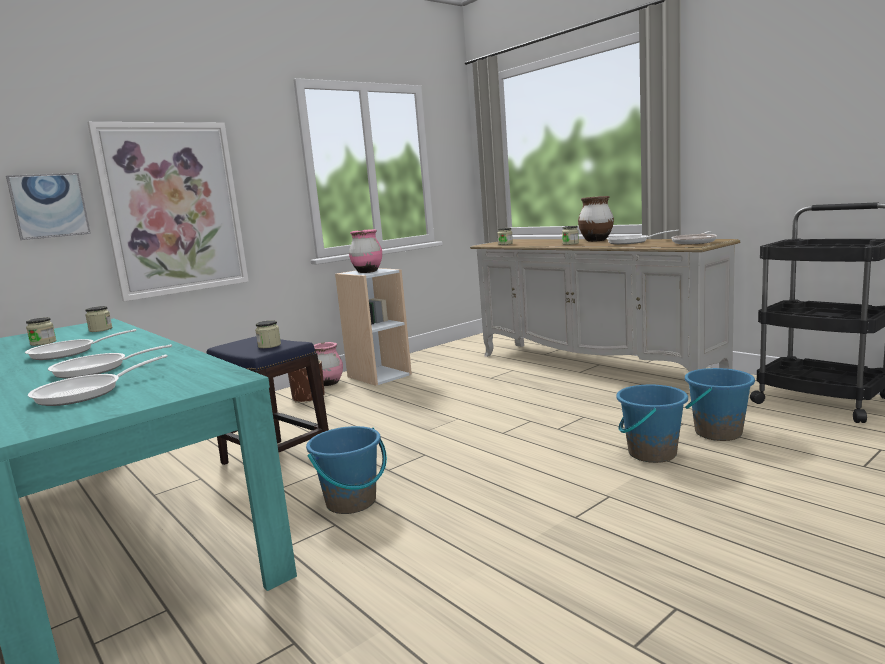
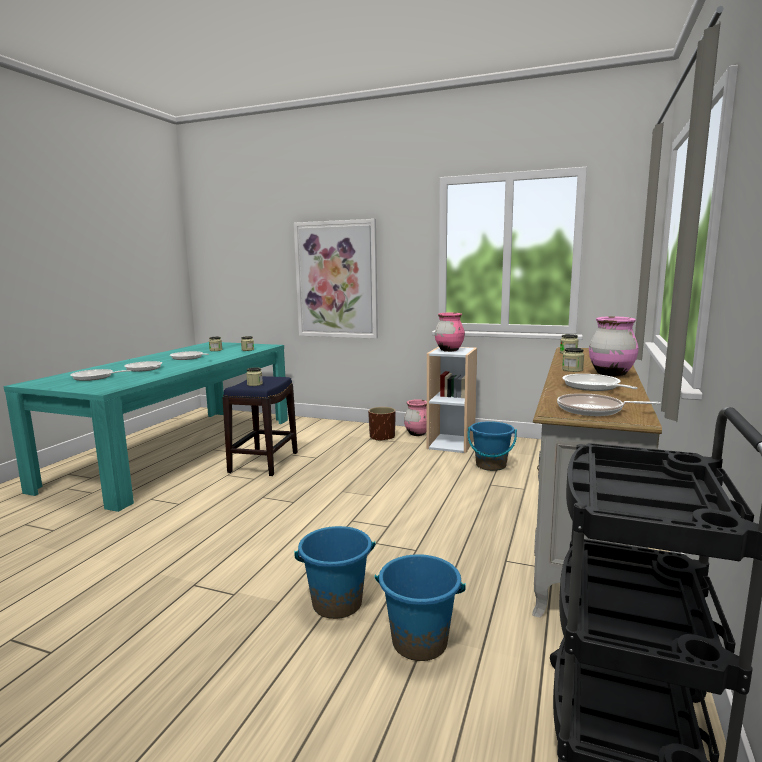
camera: 60 degrees right, 0 degrees up
picture [6,173,91,240] -> none
blue bucket [306,426,387,514] -> blue bucket moved to [468,421,517,471]
brown vase [578,196,614,242] -> pink vase [589,316,639,377]

